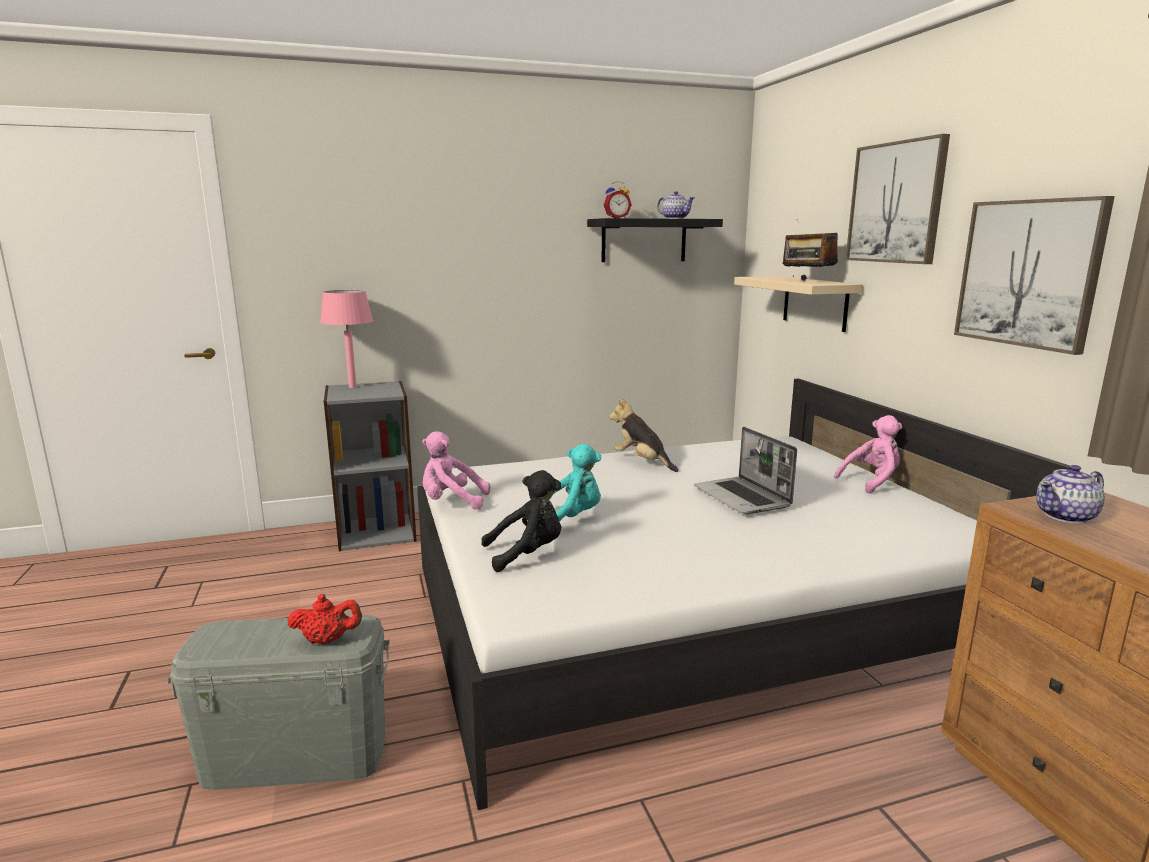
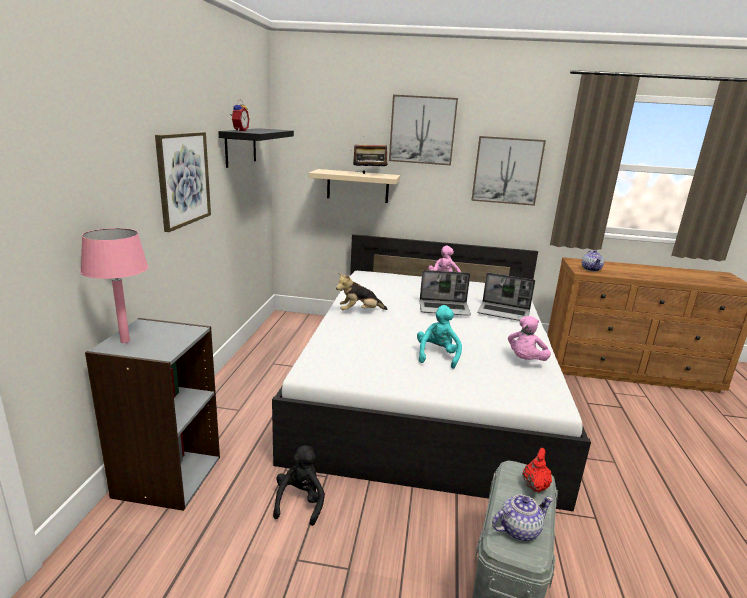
camera: 65 degrees left, 5 degrees up
pink plush toy [422,431,490,510] -> pink plush toy moved to [508,316,551,361]
black plush toy [481,470,562,572] -> black plush toy moved to [273,445,325,526]
teapot [657,191,695,219] -> teapot moved to [492,495,553,541]
none -> picture [155,132,211,232]
none -> laptop [477,272,535,321]

